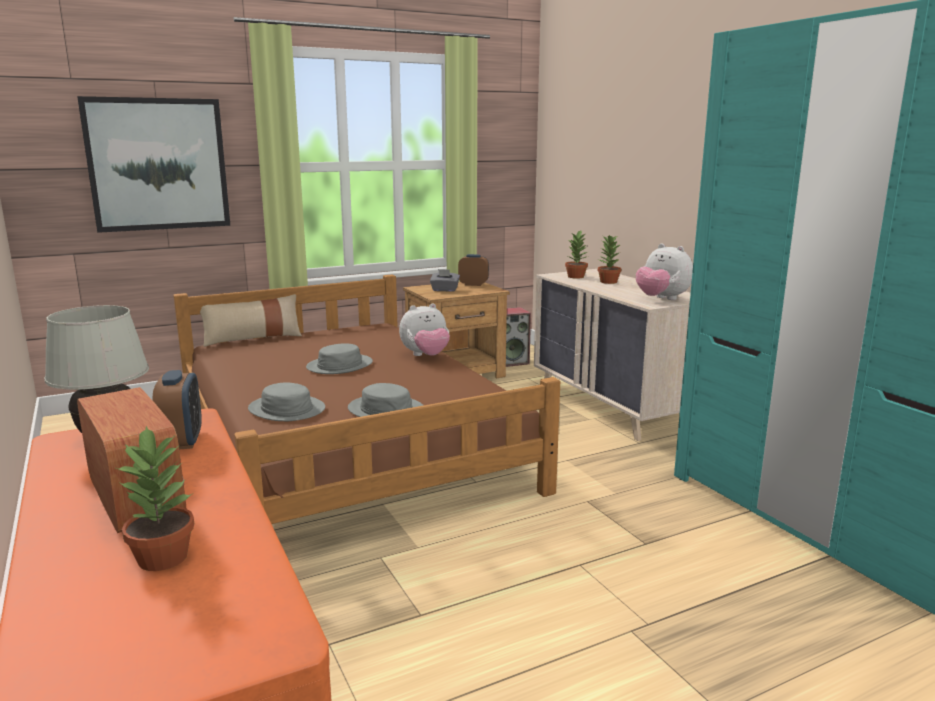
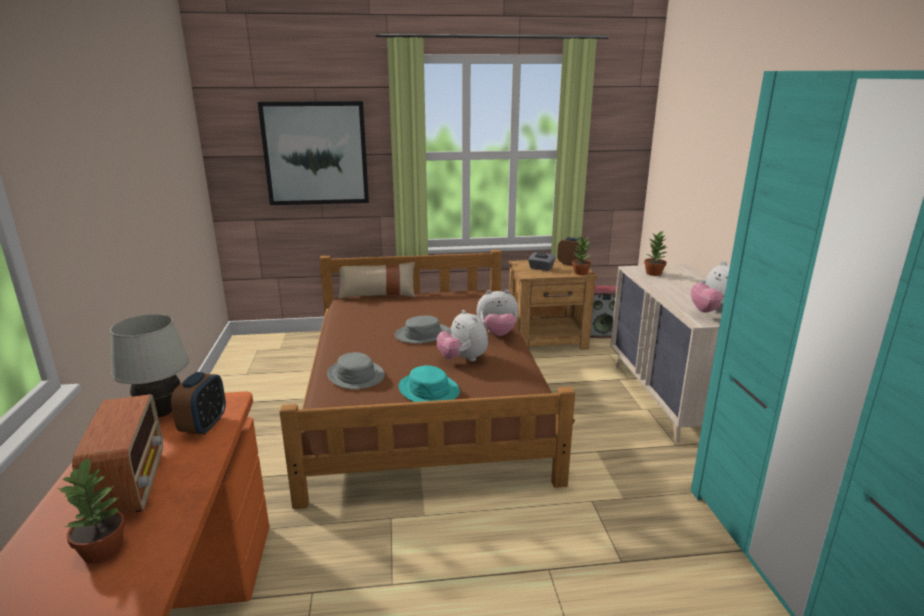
camera: 20 degrees right, 5 degrees up
grey hat [348,383,424,417] -> turquoise hat [399,365,460,402]
potted plant [598,235,622,284] -> potted plant moved to [572,237,591,275]
none -> plush toy [437,310,488,362]

